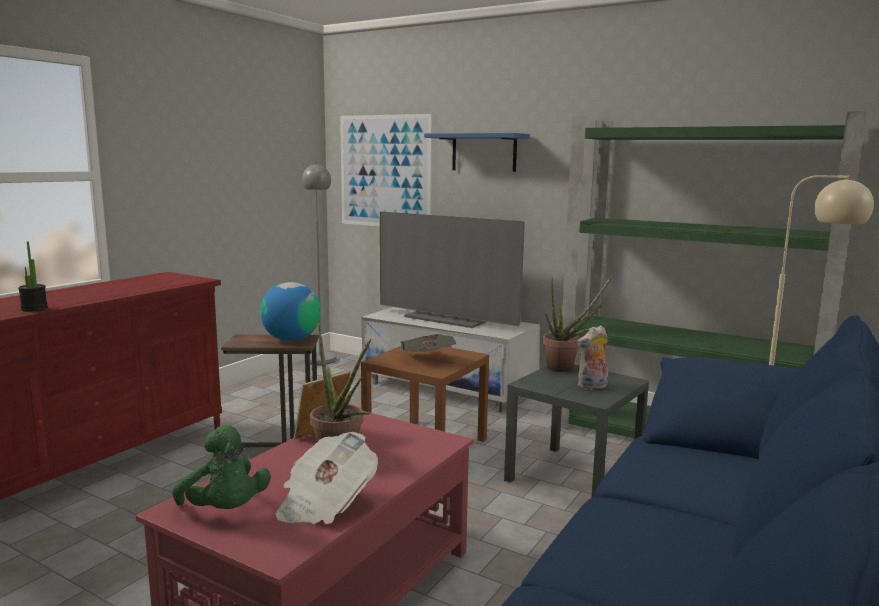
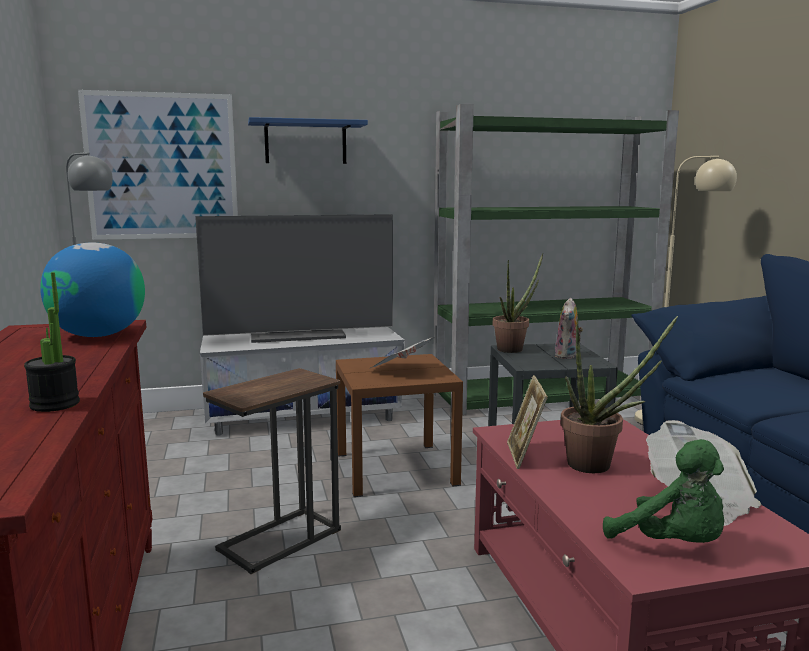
camera: 45 degrees left, 0 degrees up
green plush toy [172,425,271,509] -> green plush toy turned 45 degrees clockwise [603,439,724,543]
globe [260,282,321,341] -> globe moved to [40,243,145,337]

